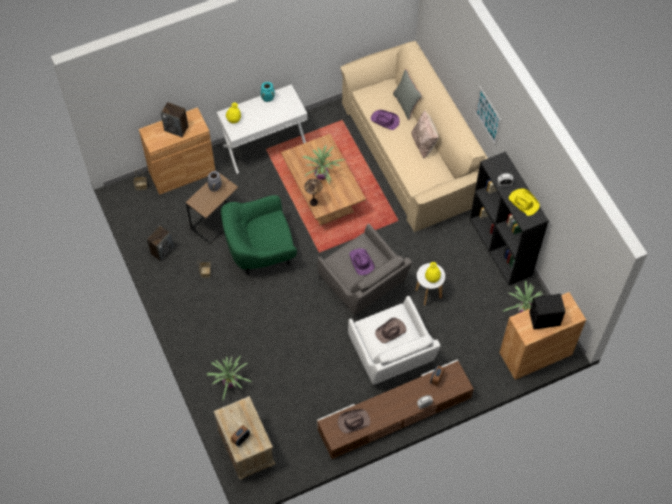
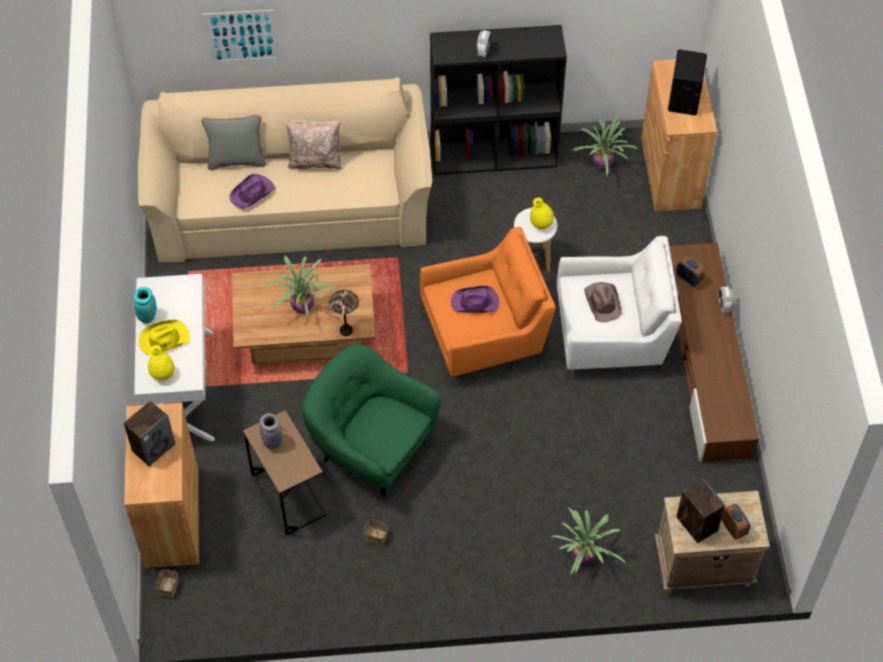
camera: 70 degrees left, 5 degrees down
speaker [147,226,174,262] -> speaker moved to [676,478,725,543]
green armchair [221,195,297,276] -> green armchair turned 120 degrees clockwise [302,344,440,496]
grey armchair [318,224,412,320] -> orange armchair [420,227,556,386]
brown hat [338,409,370,433] -> none
picture [475,85,501,146] -> picture moved to [203,10,280,63]
yellow hat [509,188,540,216] -> yellow hat moved to [139,320,190,355]

